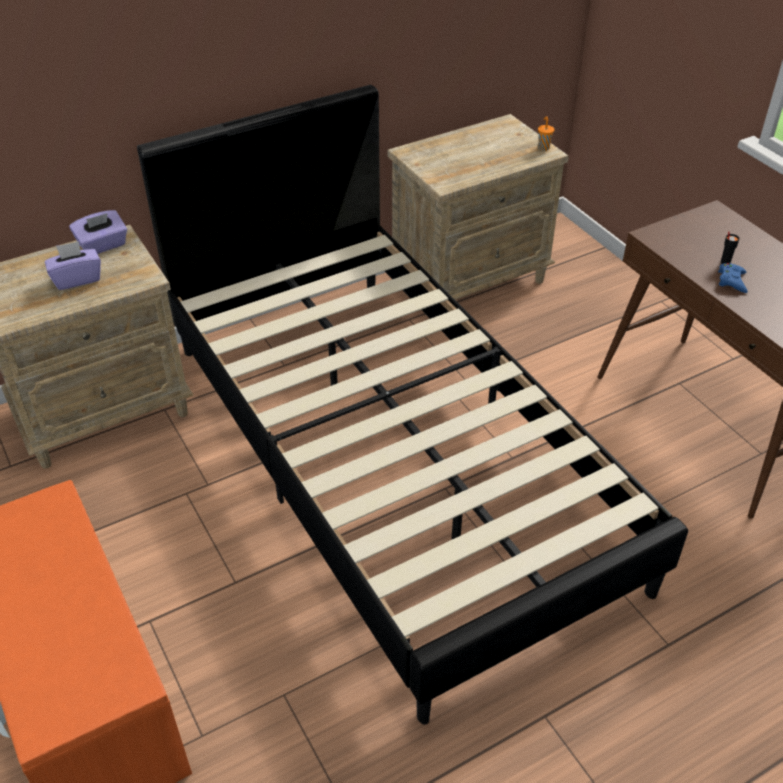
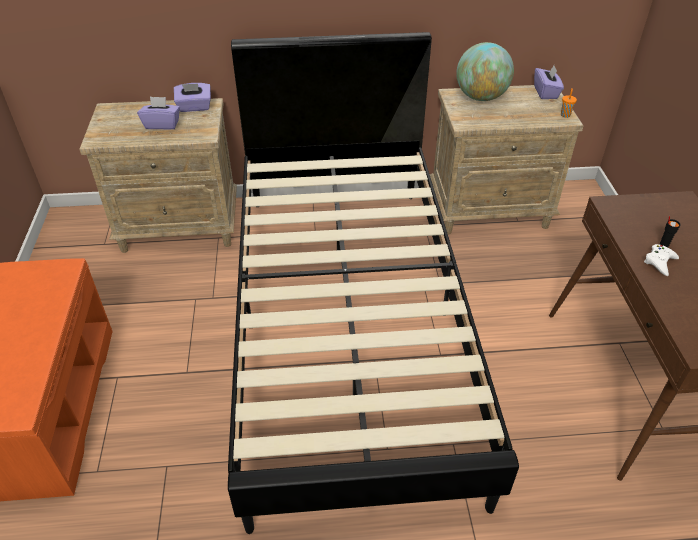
camera: 25 degrees right, 0 degrees up
blue game controller [718,263,748,293] -> white game controller [644,244,679,276]
none -> globe [456,42,514,101]
none -> purple tissue box [534,65,564,99]

